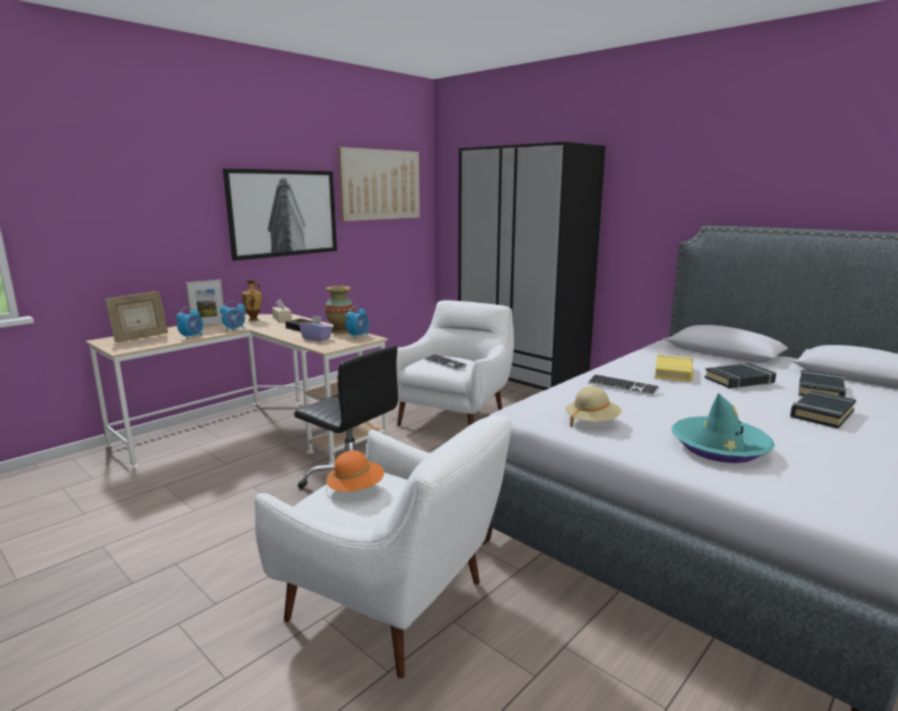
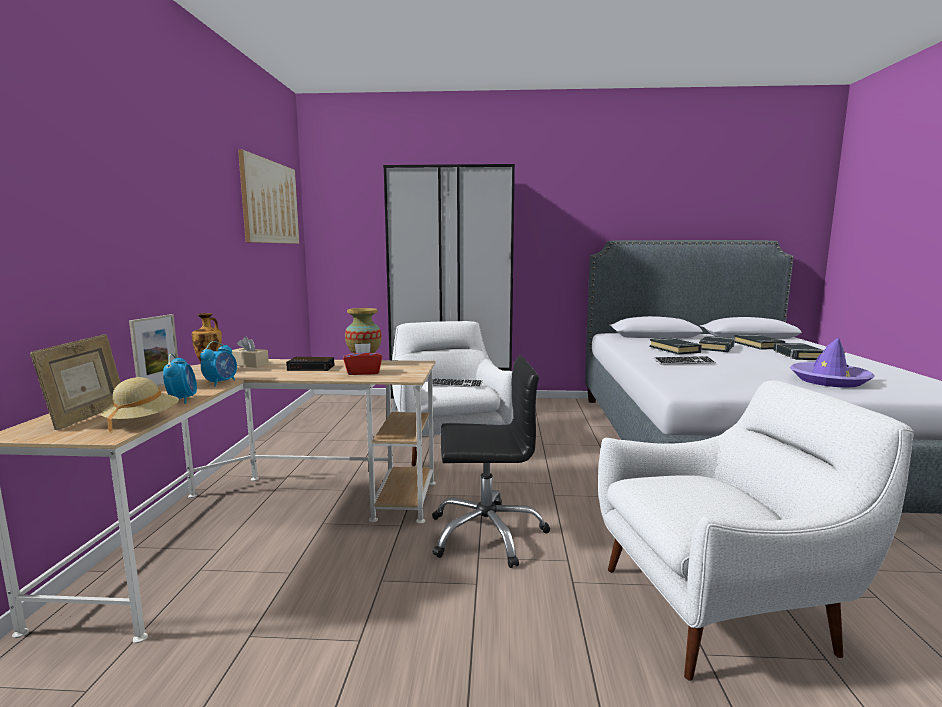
camera: 40 degrees left, 5 degrees down
picture [223,168,337,261] -> none
purple tissue box [299,315,333,341] -> red tissue box [343,343,382,375]
orange hat [326,450,384,492] -> none
alarm clock [346,306,369,338] -> none
beige hat [565,386,622,428] -> beige hat moved to [101,377,179,433]
yellow book [655,354,694,382] -> black book [650,338,702,355]
turquoise hat [672,393,775,463] -> purple hat [790,337,875,388]

